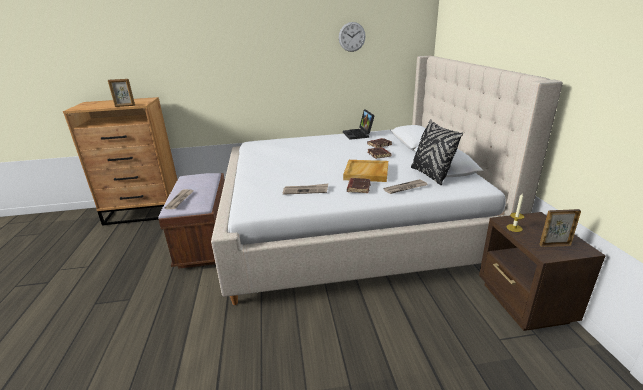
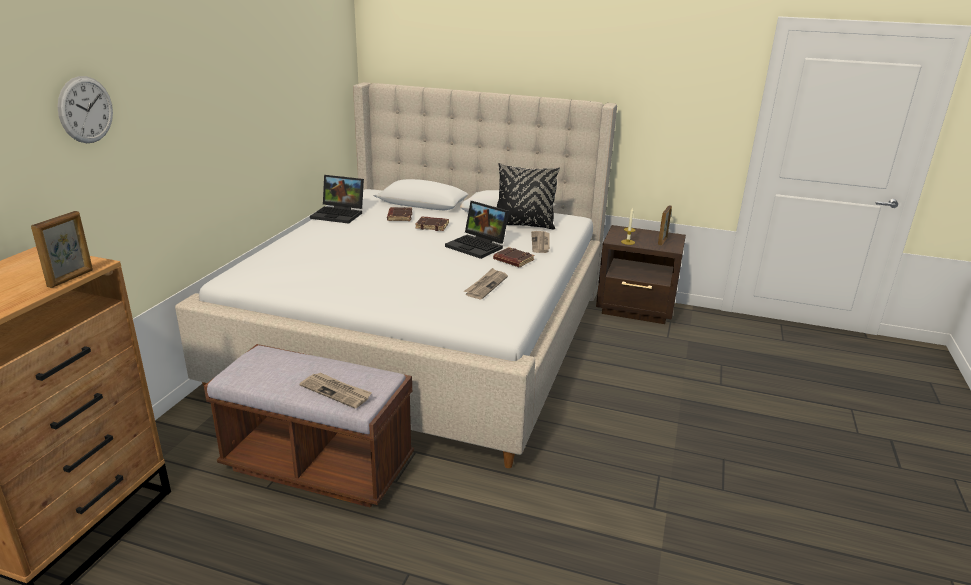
camera: 65 degrees left, 0 degrees up
wall clock [339,22,366,52] -> wall clock moved to [57,76,113,143]
beige tray [343,160,388,182] -> laptop [445,201,509,259]

